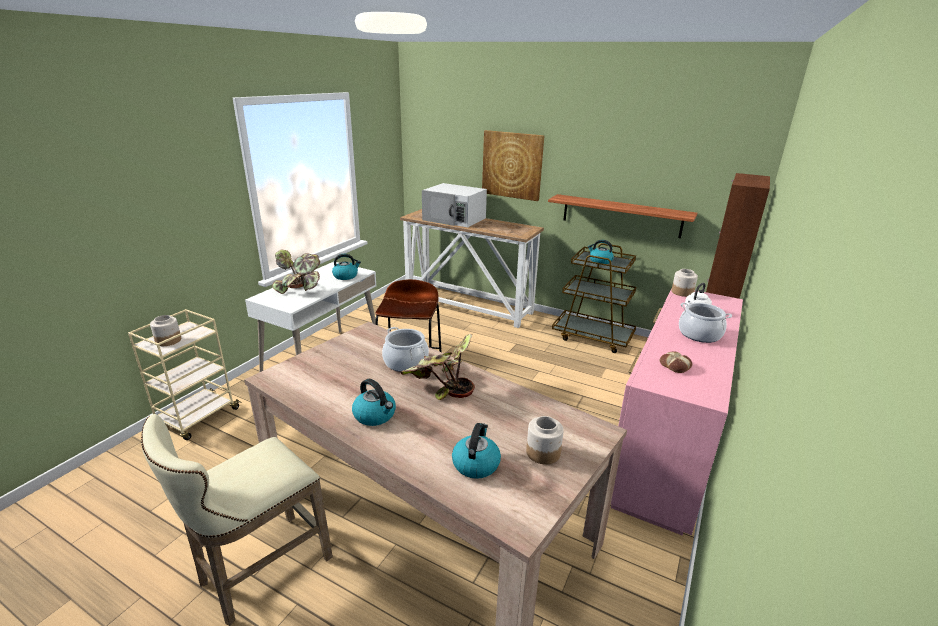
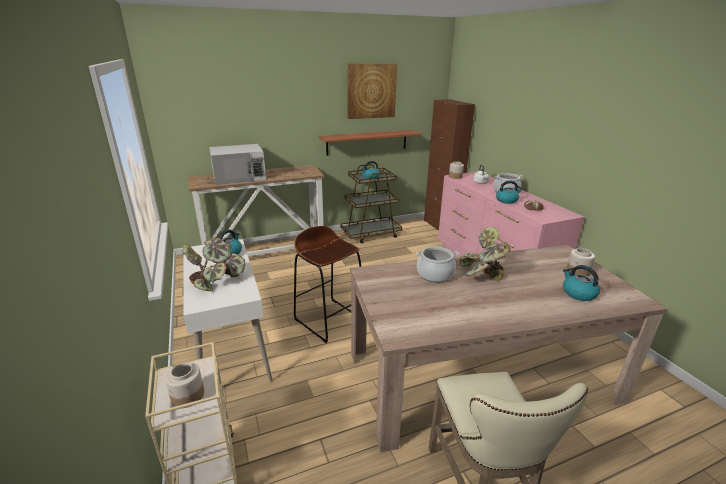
camera: 50 degrees left, 0 degrees up
kettle [352,379,396,426] -> kettle moved to [496,180,522,204]
picture [482,130,544,201] -> picture moved to [348,63,397,119]

